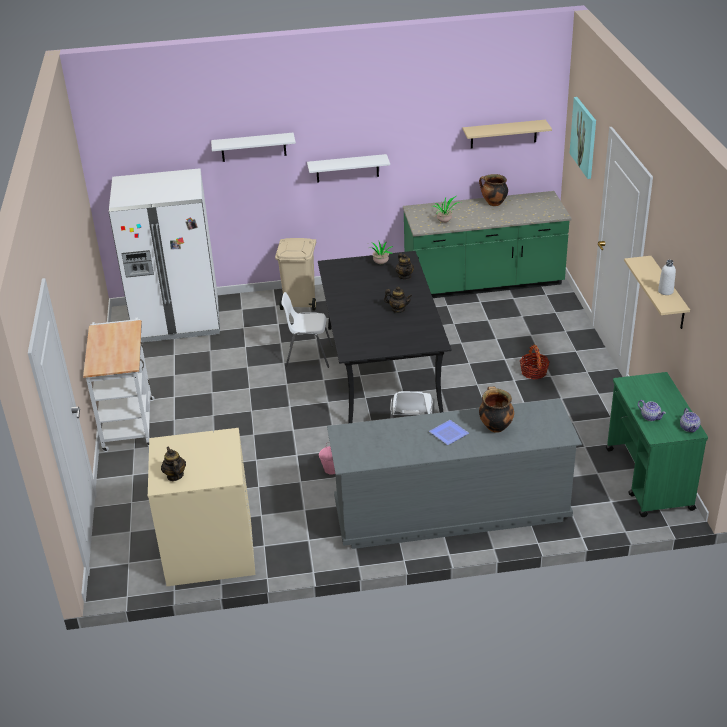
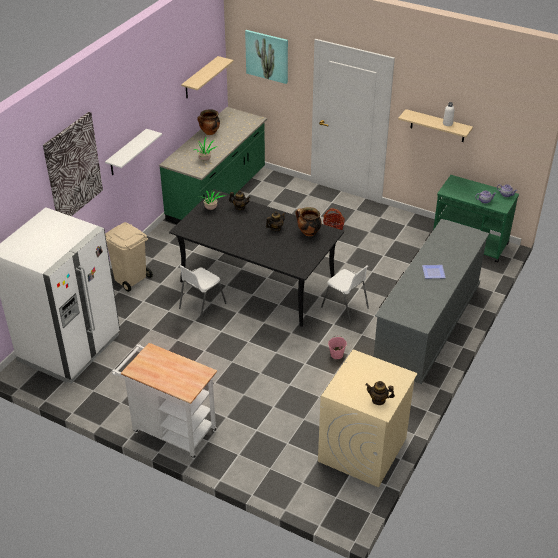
camera: 55 degrees left, 5 degrees up
white shelf [211,133,296,162] -> picture [43,112,103,216]
cooking pot [479,387,514,433] -> cooking pot moved to [295,207,322,236]

